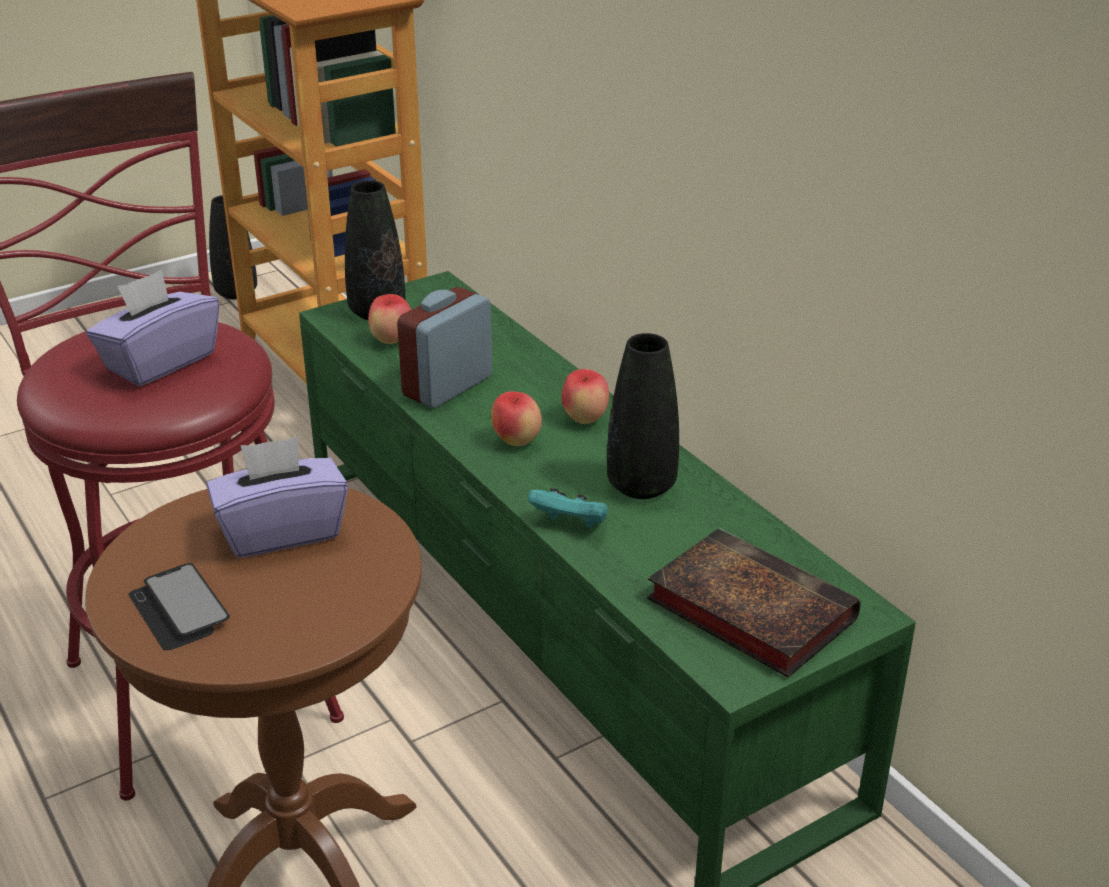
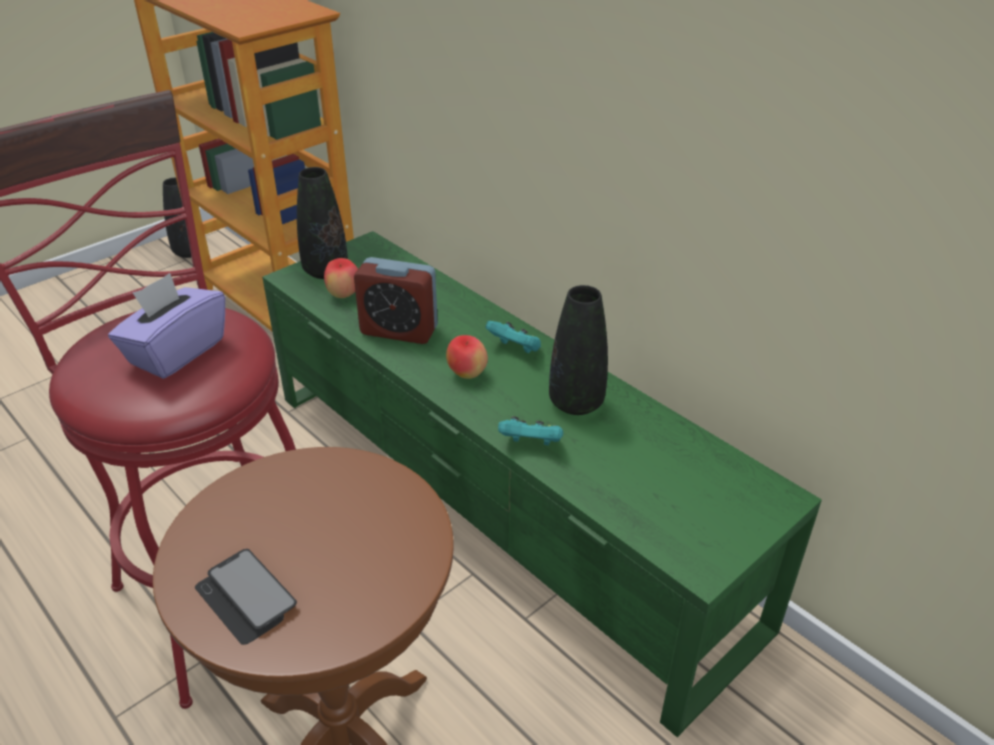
camera: 10 degrees left, 5 degrees up
purple tissue box [207,436,348,558] -> none
alarm clock [397,287,492,408] -> alarm clock turned 105 degrees counterclockwise [354,257,438,344]
apple [562,369,609,424] -> turquoise game controller [486,321,541,353]
book [647,528,860,678] -> none

